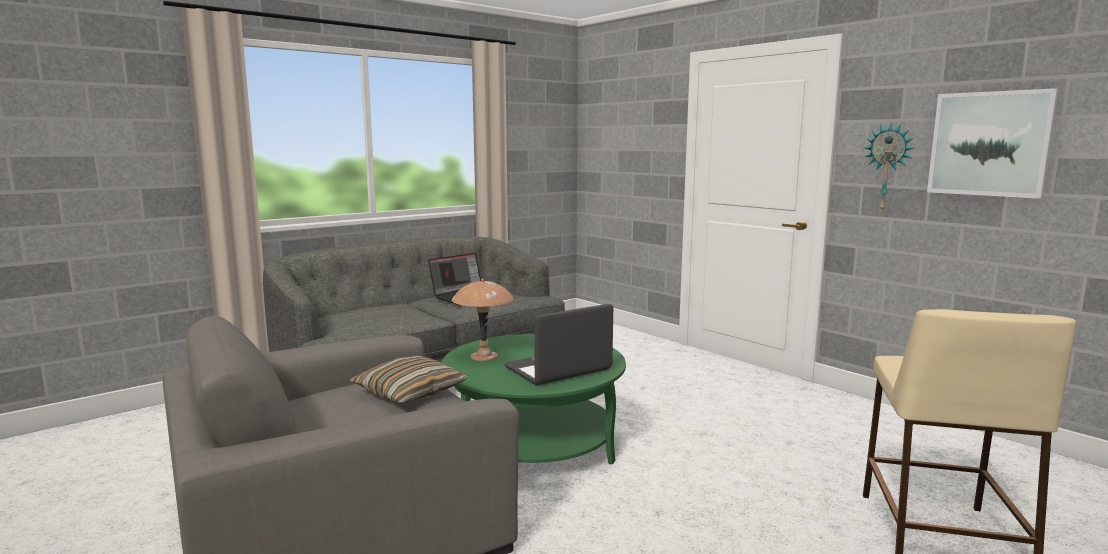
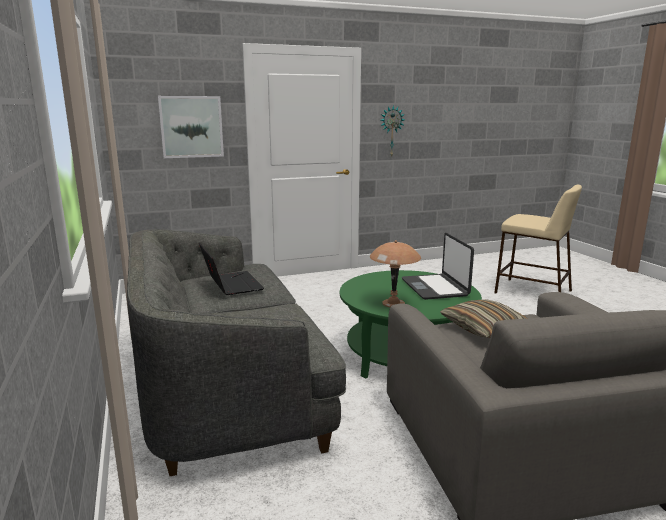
camera: 70 degrees left, 5 degrees up
picture [927,88,1059,199] -> picture moved to [158,96,224,158]

